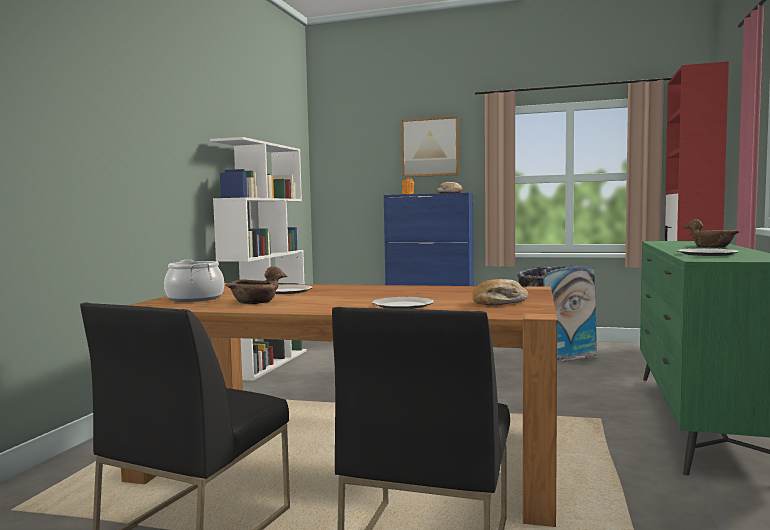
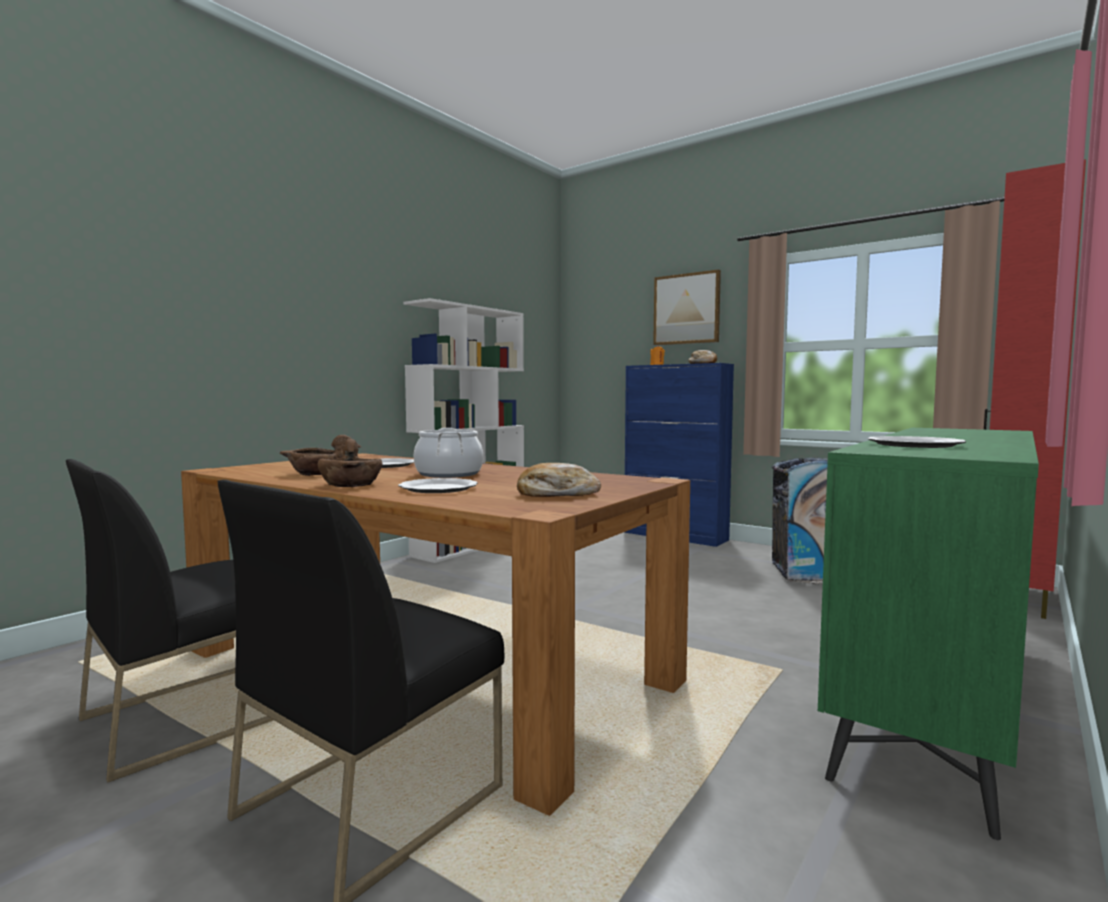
camera: 20 degrees right, 0 degrees up
cooking pot [164,260,224,302] -> cooking pot moved to [414,428,483,478]
brown bowl [682,219,740,248] -> brown bowl moved to [317,439,383,487]

